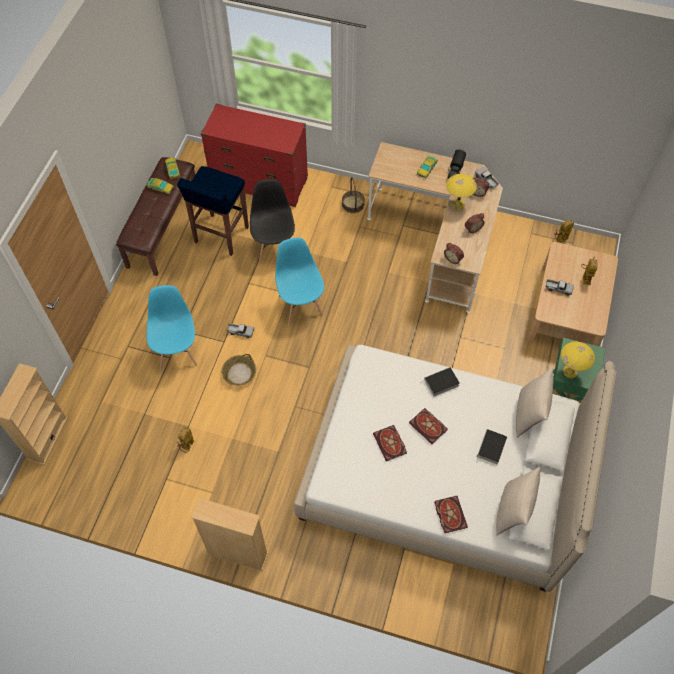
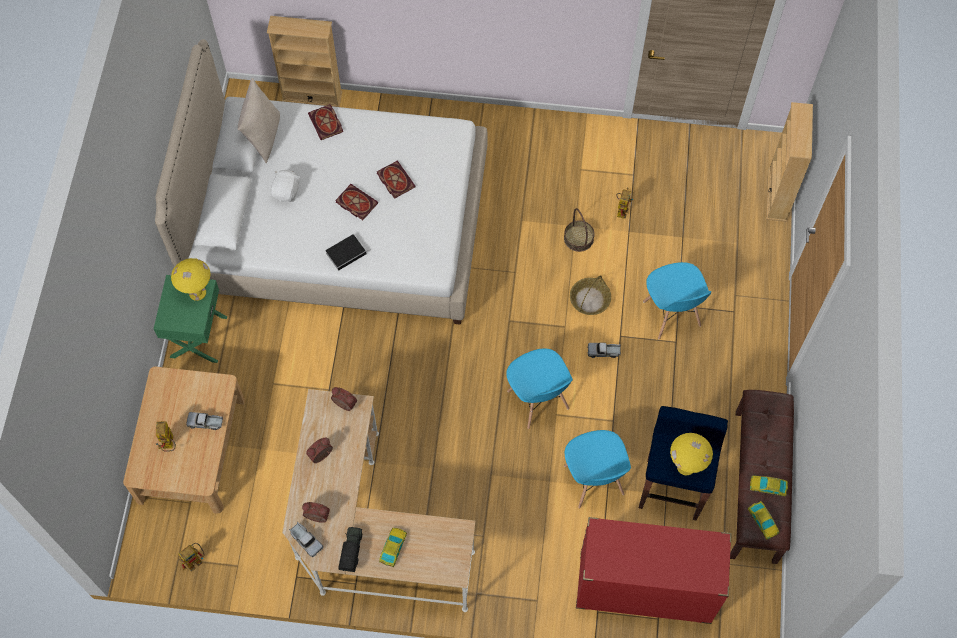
camera: 170 degrees right, 5 degrees up
beige bookcase [191,498,269,571] -> beige bookcase moved to [267,16,342,107]
black chair [250,179,295,264] -> blue chair [564,430,631,509]
basket [342,177,365,213] -> basket moved to [564,208,595,252]
yellow table lamp [446,174,477,210] -> yellow table lamp moved to [670,433,713,475]
book [476,429,507,464] -> white plush toy [270,170,300,202]
beige pillow [516,368,554,438] -> none

